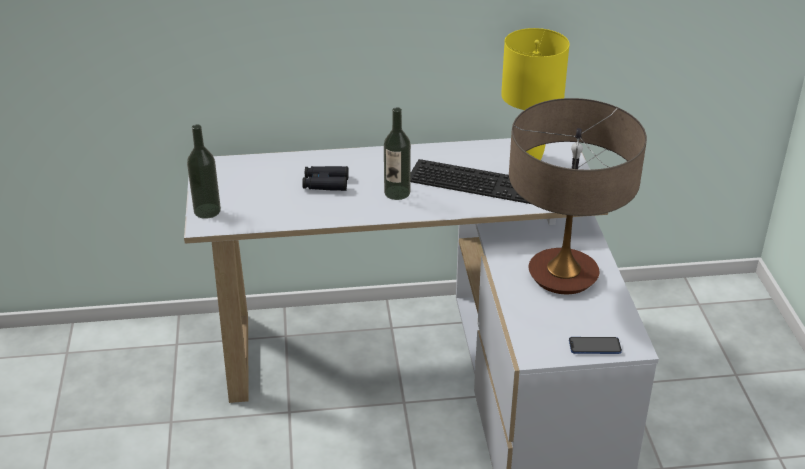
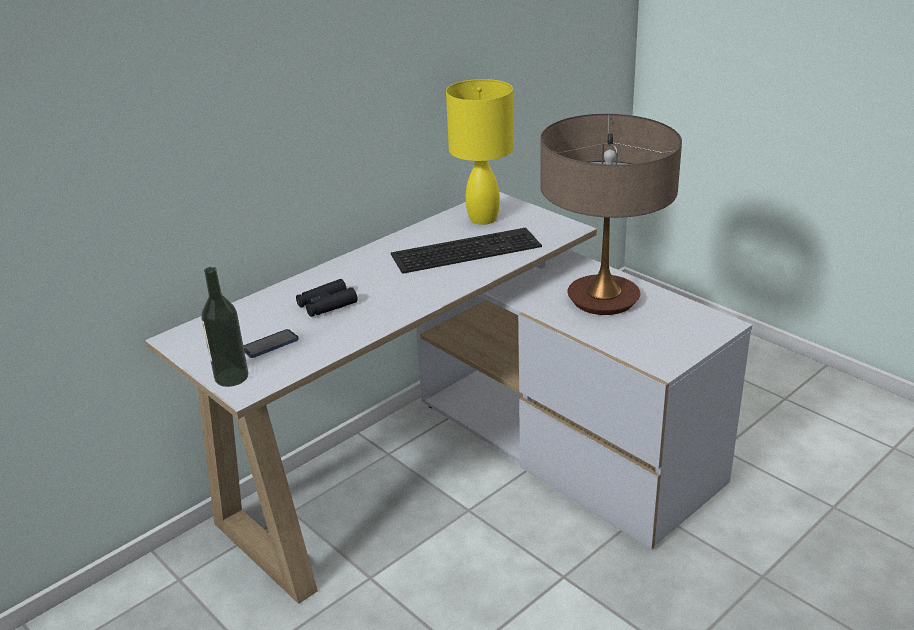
camera: 35 degrees left, 5 degrees down
bottle [384,107,411,200] -> none
phone [569,337,622,354] -> phone moved to [243,329,299,358]

